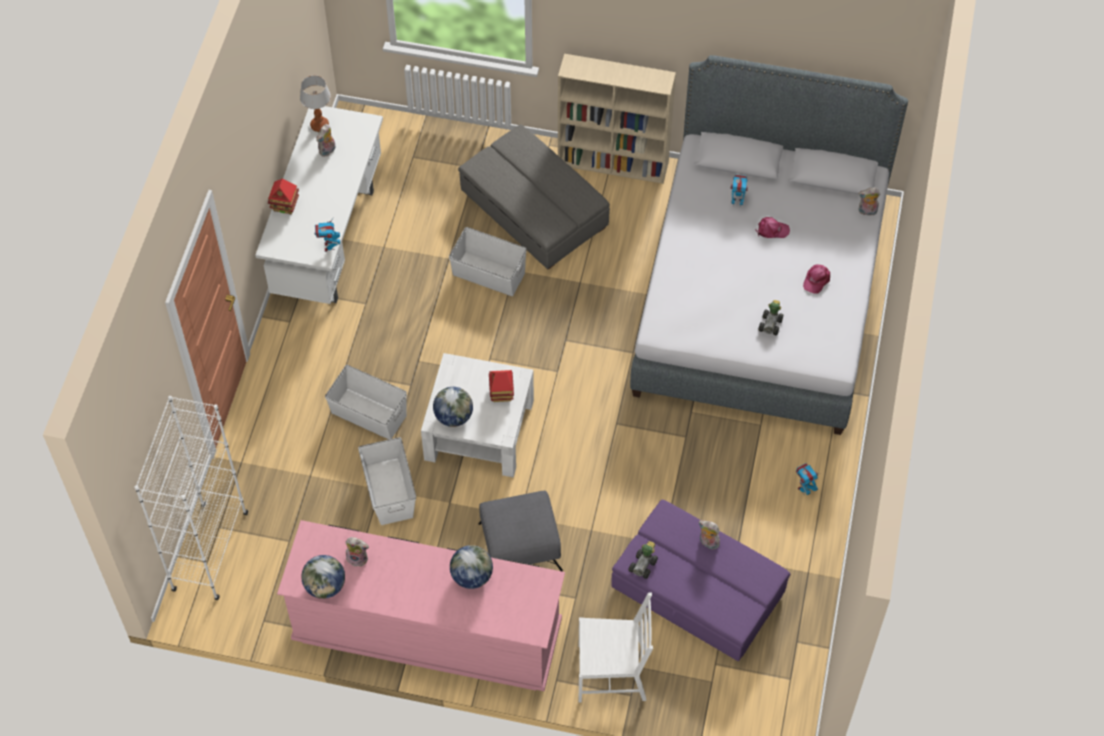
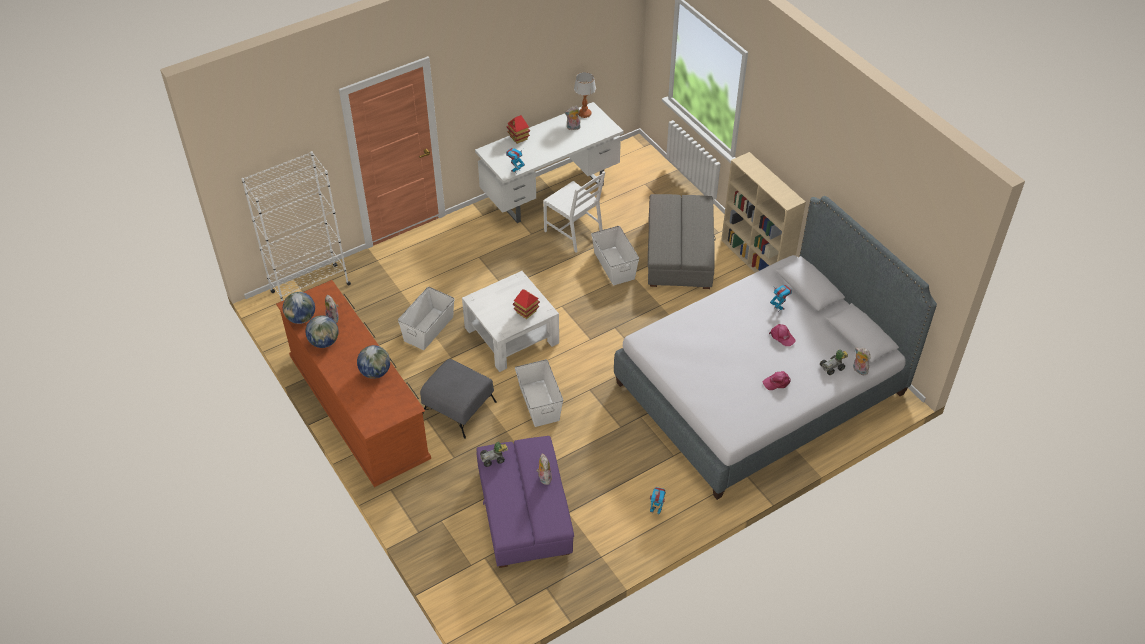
camera: 45 degrees right, 10 degrees down
pink dresser [277,520,565,691] -> brown dresser [276,280,431,487]
white storage box [325,365,407,440] -> white storage box moved to [515,359,563,427]
globe [433,387,473,427] -> globe moved to [305,315,338,348]
white chair [578,592,653,702] -> white chair moved to [543,171,605,252]
toy car [758,300,783,335] -> toy car moved to [820,349,848,375]

